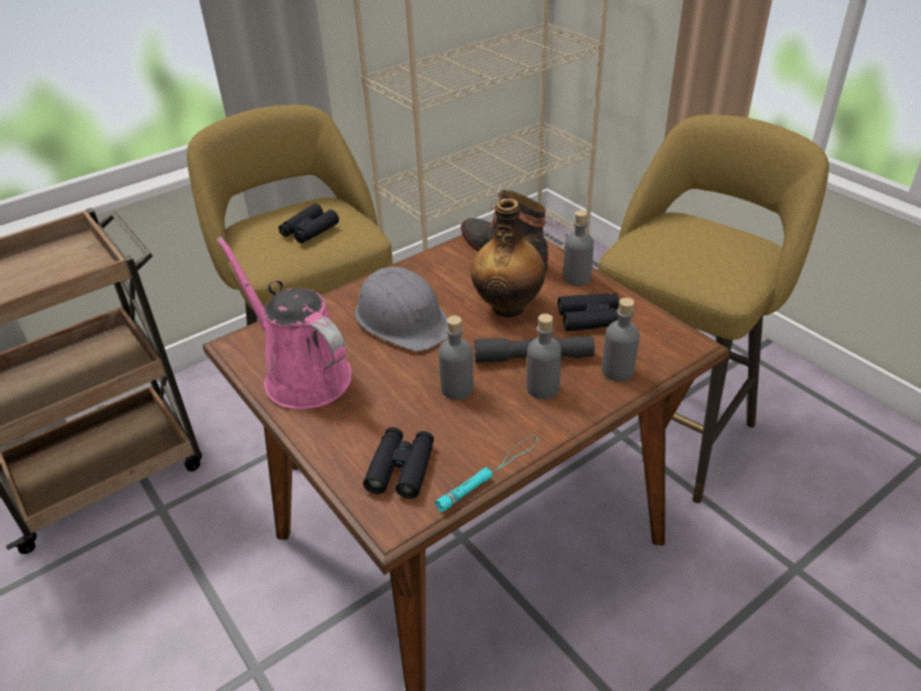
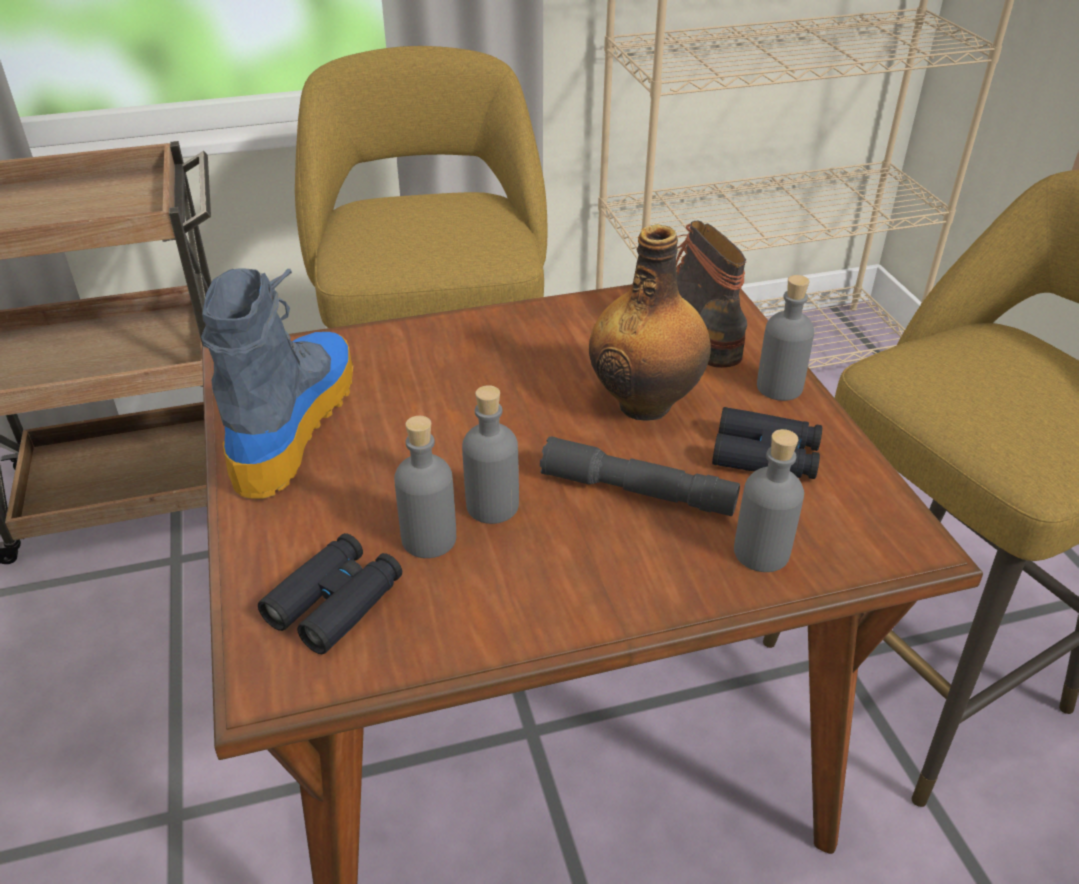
camera: 20 degrees right, 0 degrees up
pink watering can [217,237,352,409] -> boot [201,268,353,499]
black binoculars [278,204,339,243] -> none
grey hard hat [355,267,449,351] -> none
turquoise flashlight [435,436,539,512] -> none
grey bottle [526,314,562,399] -> grey bottle moved to [394,416,456,558]

